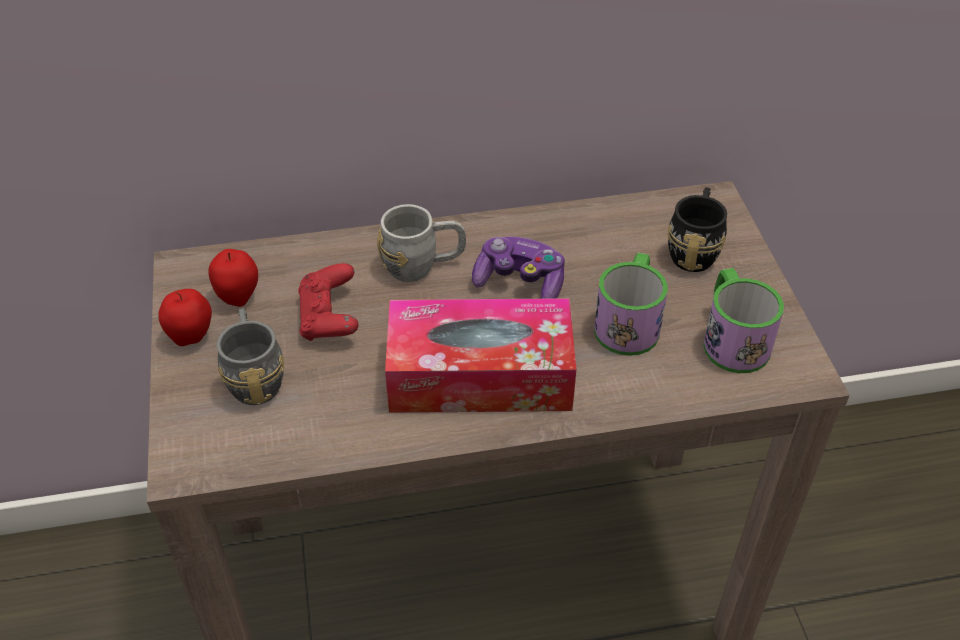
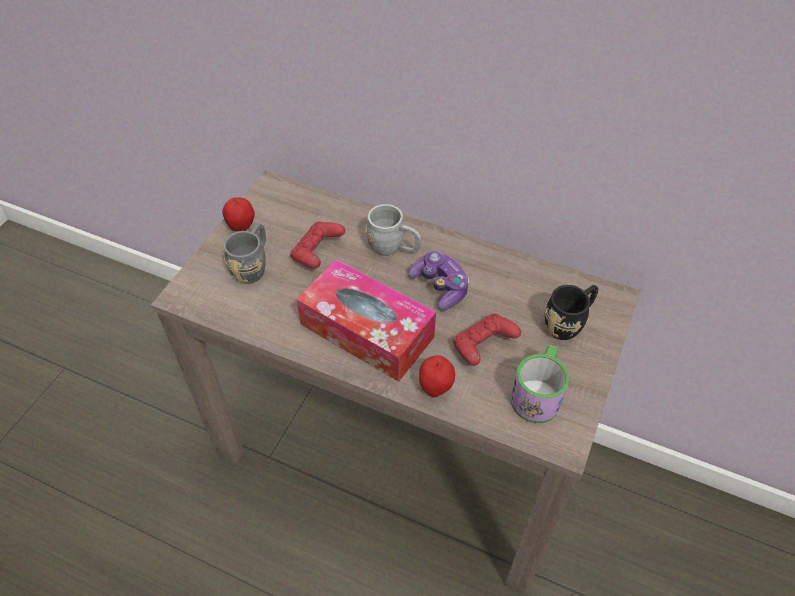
camera: 35 degrees right, 5 degrees up
apple [208,249,258,307] -> apple moved to [419,355,455,398]
mug [594,253,668,356] -> red game controller [453,313,521,366]

